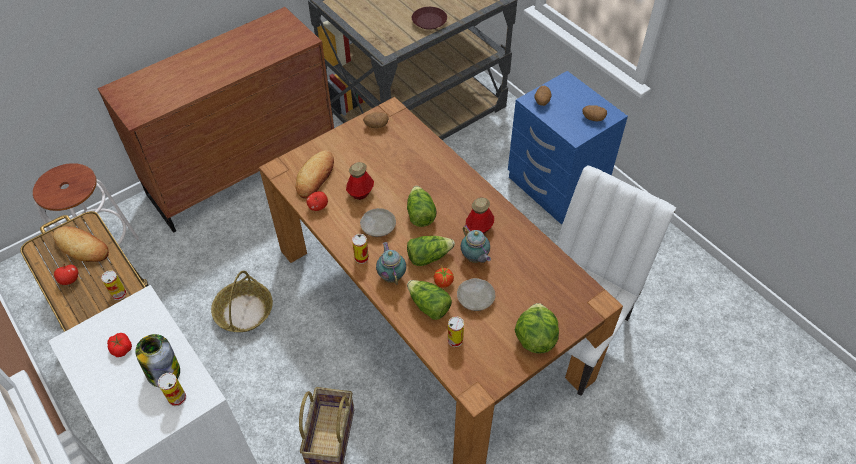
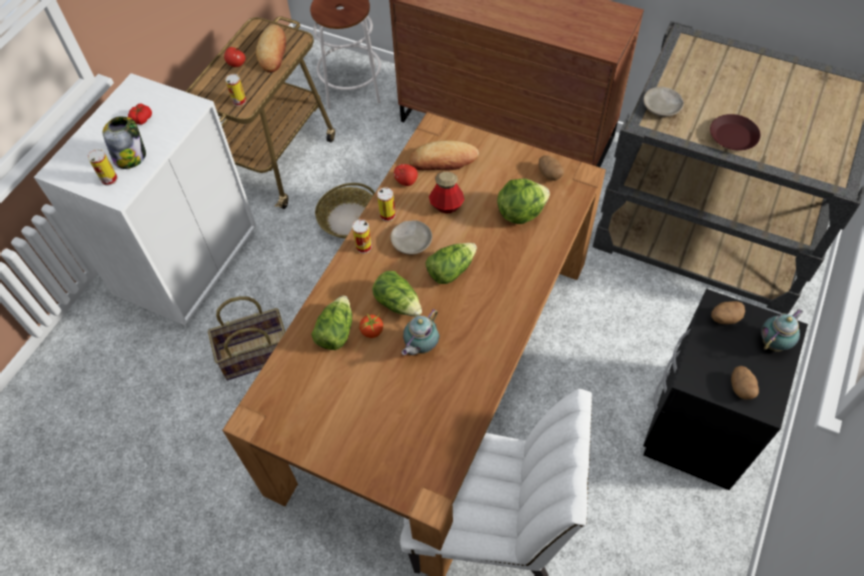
camera: 65 degrees right, 5 degrees up
teapot [376,242,406,285] -> teapot moved to [761,309,803,352]
can [448,316,464,347] -> can moved to [377,187,396,222]
beige plate [457,278,495,311] -> beige plate moved to [643,87,684,117]
bottle [466,197,494,234] -> none
blue nightstand [508,71,628,224] -> black nightstand [643,289,808,490]
lettuce [515,303,559,354] -> lettuce moved to [497,178,550,224]

